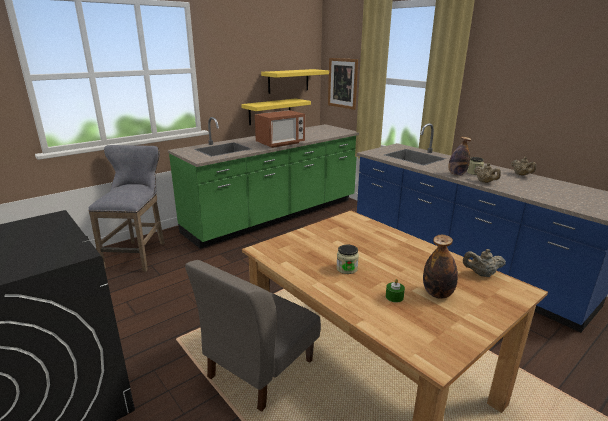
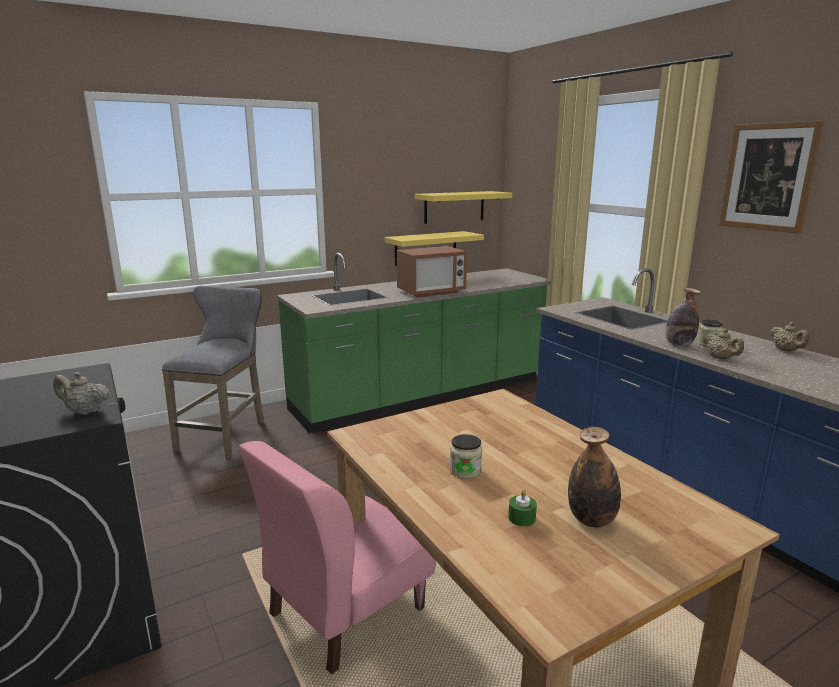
camera: 10 degrees right, 5 degrees down
grey chair [185,260,321,412] -> pink chair [239,441,436,675]
picture [328,58,358,110] -> picture moved to [719,120,824,234]
beige teapot [463,249,506,277] -> beige teapot moved to [53,372,110,415]

